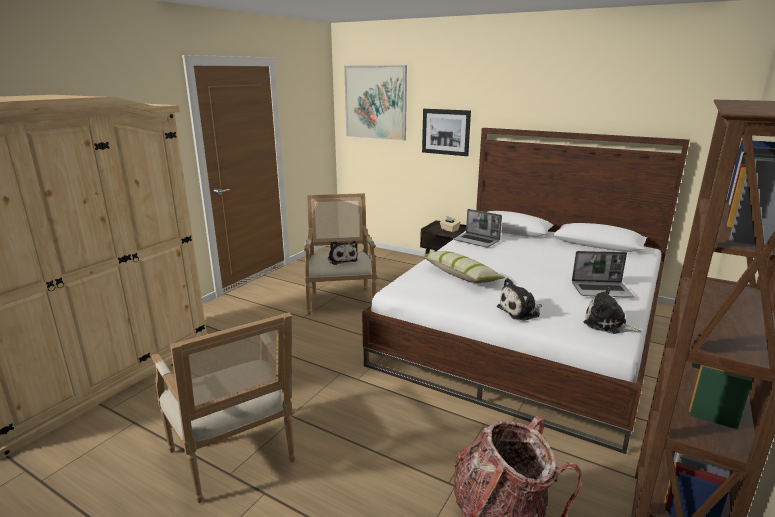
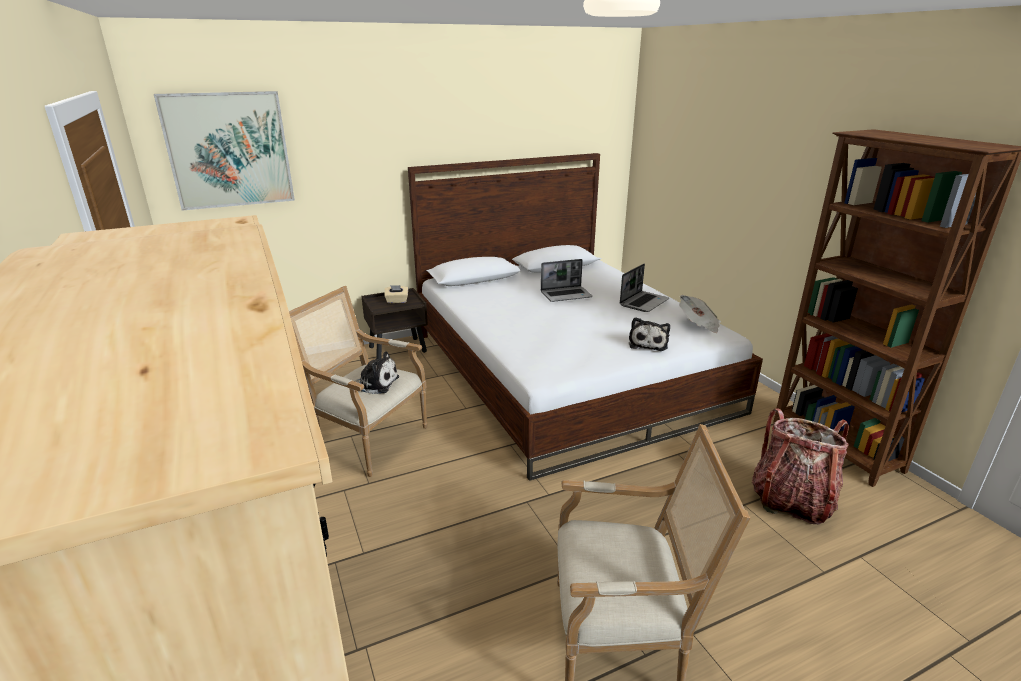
camera: 55 degrees left, 5 degrees up
pillow [420,251,505,283] -> none
picture [422,109,471,156] -> none
laptop [453,209,502,247] -> laptop moved to [541,259,593,302]
plush toy [583,287,641,334] -> newspaper [679,295,721,333]

